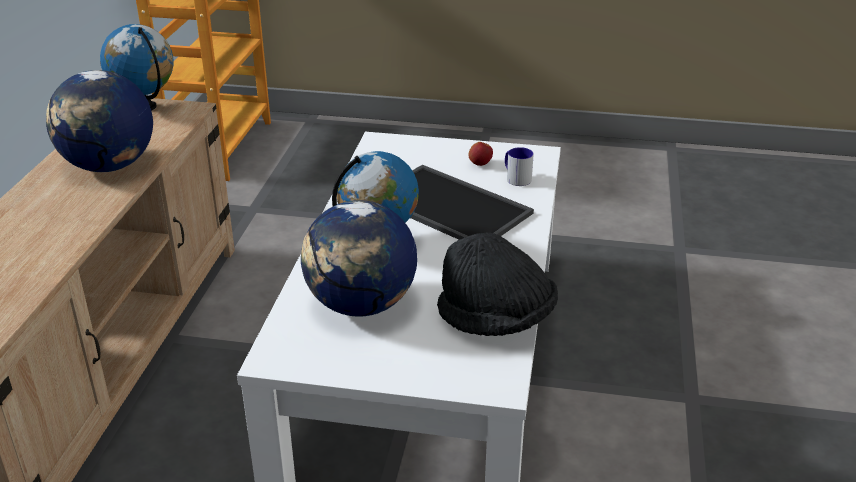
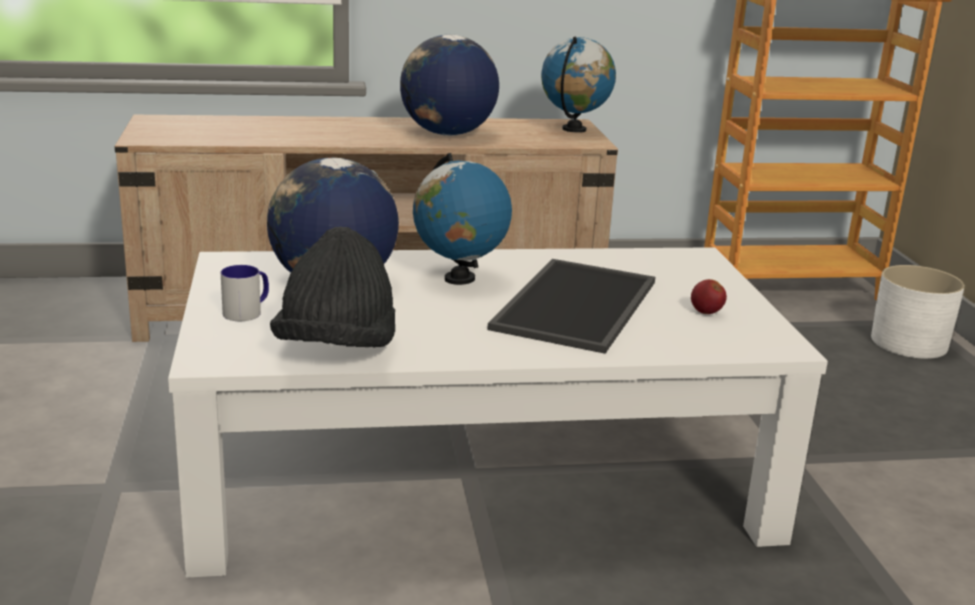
camera: 70 degrees right, 10 degrees down
mug [505,147,534,186] -> mug moved to [221,265,269,321]
none -> white planter [871,265,965,359]

